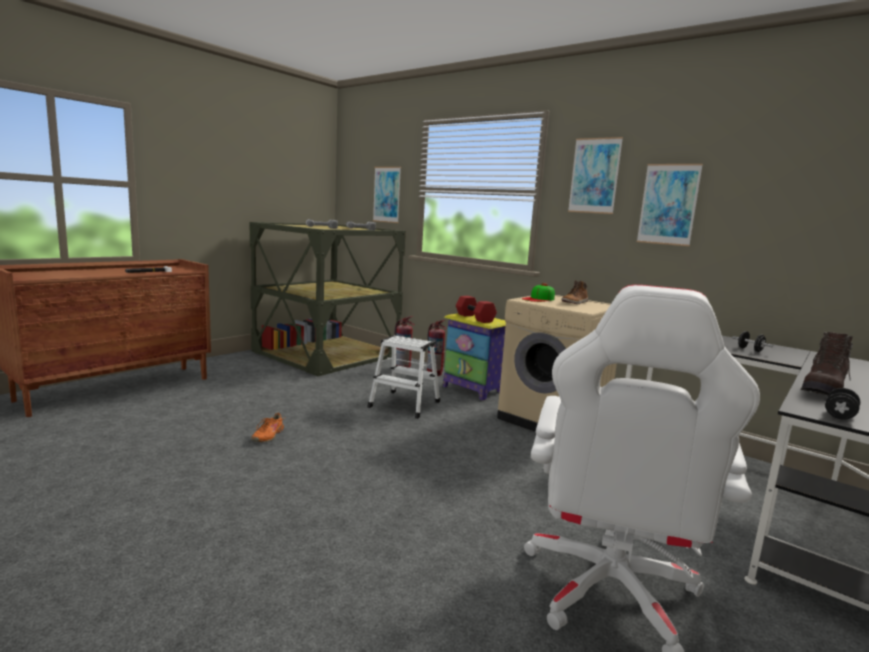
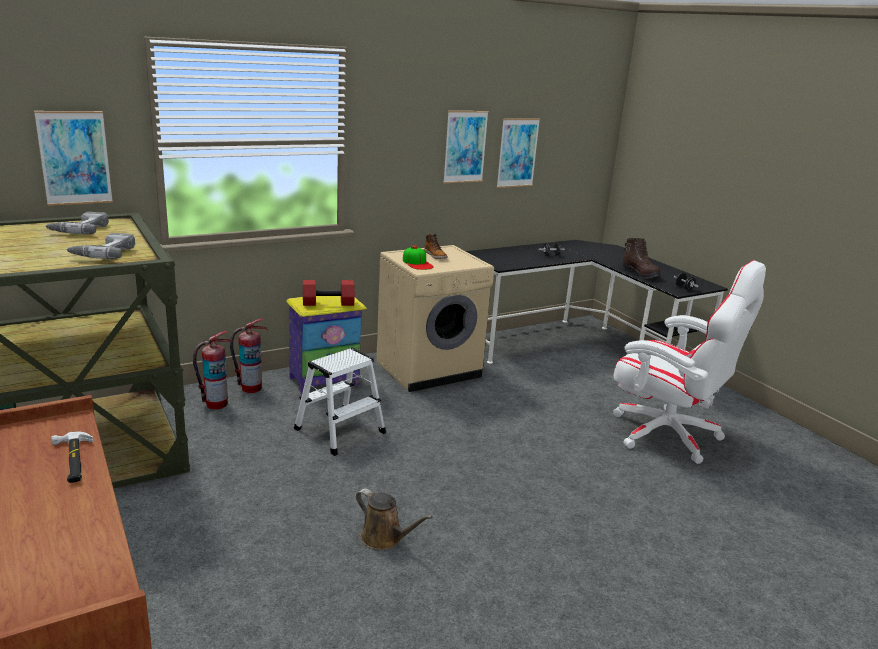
camera: 70 degrees left, 10 degrees up
orange shoe [251,412,284,442] -> brown watering can [356,488,433,550]
picture [568,137,623,214] -> picture moved to [496,119,540,188]

